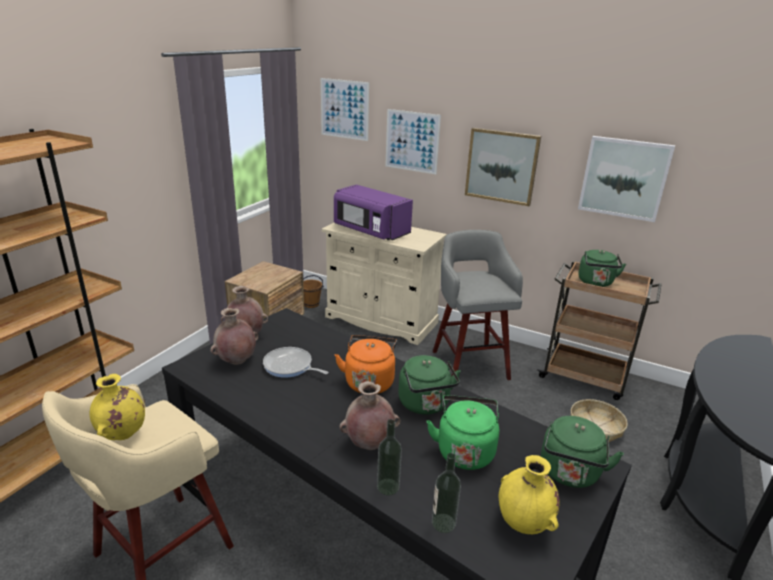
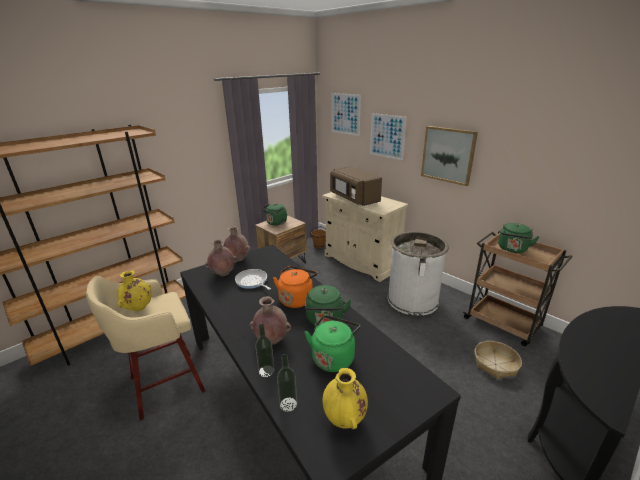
camera: 20 degrees right, 0 degrees up
purple microwave [334,185,413,240] -> brown microwave [330,166,382,206]
grey stool [433,230,523,380] -> white trash can [388,231,449,316]
green kettle [541,416,624,488] -> green kettle moved to [261,204,287,225]
picture [578,136,675,222] -> none

